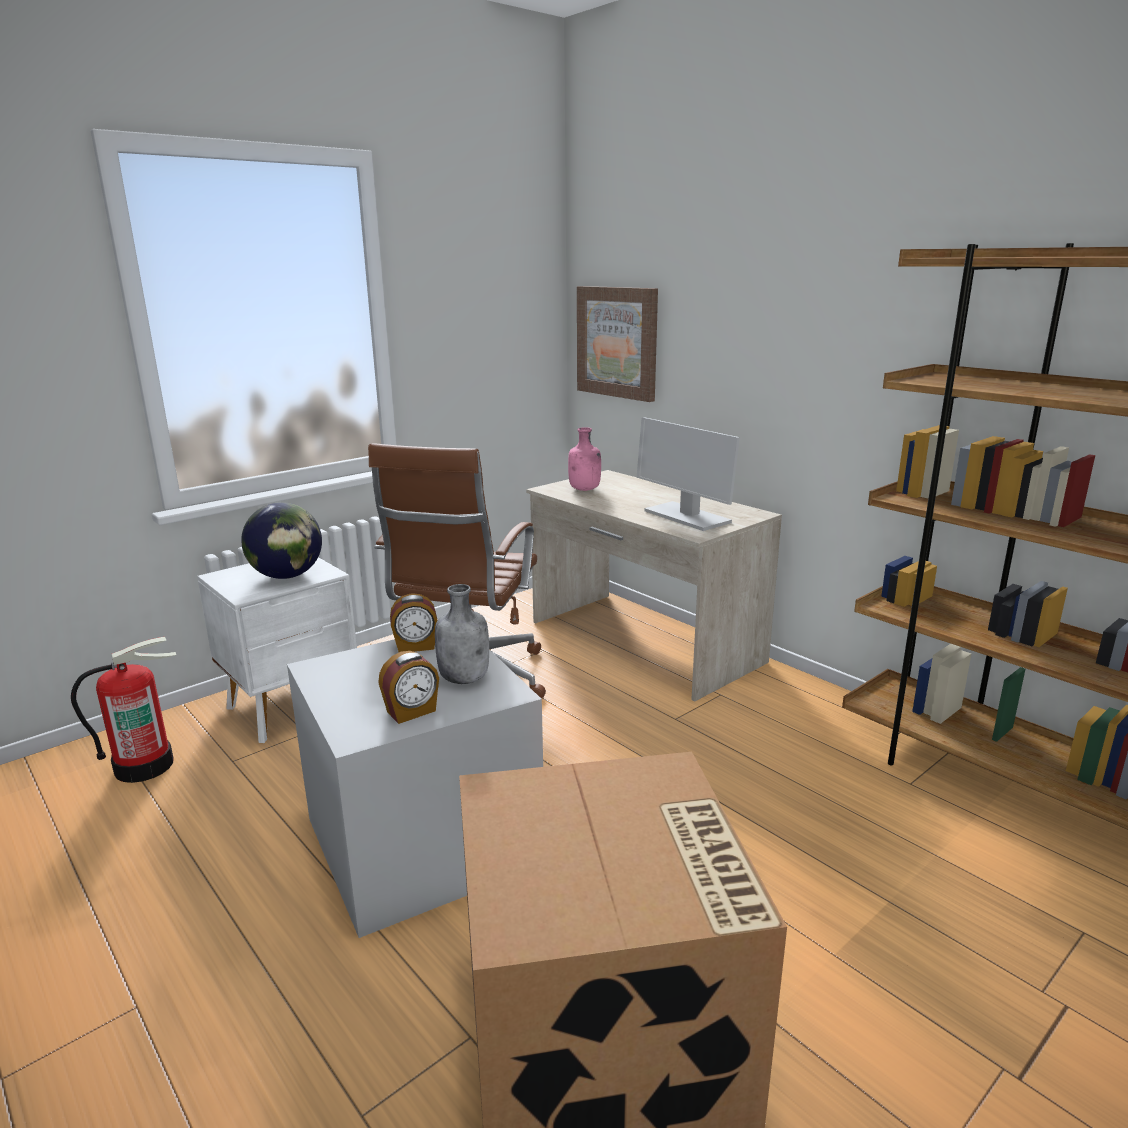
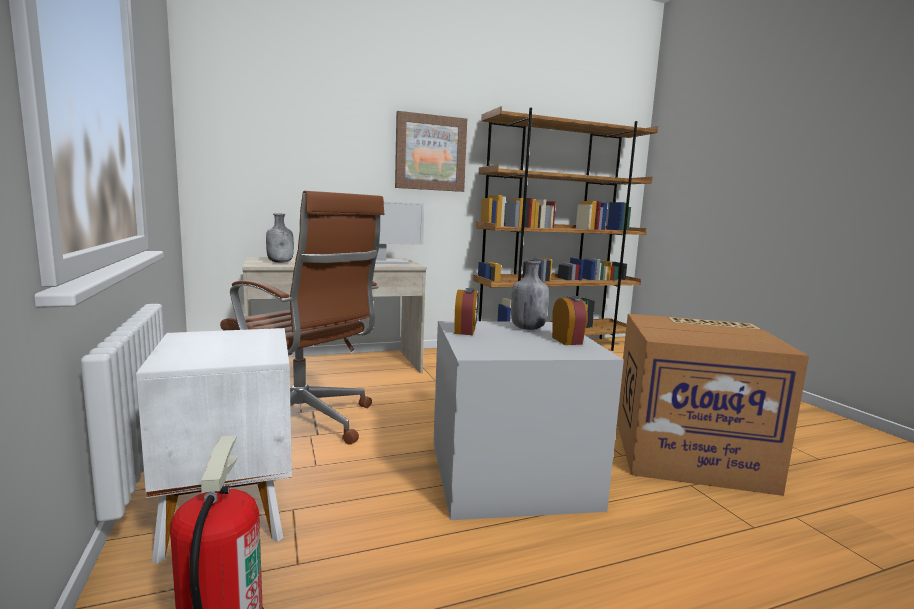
camera: 70 degrees left, 10 degrees down
globe [241,502,322,579] -> none
pink bottle [568,427,601,491] -> grey bottle [266,213,294,263]
picture [577,286,658,402] -> picture moved to [395,111,467,192]

